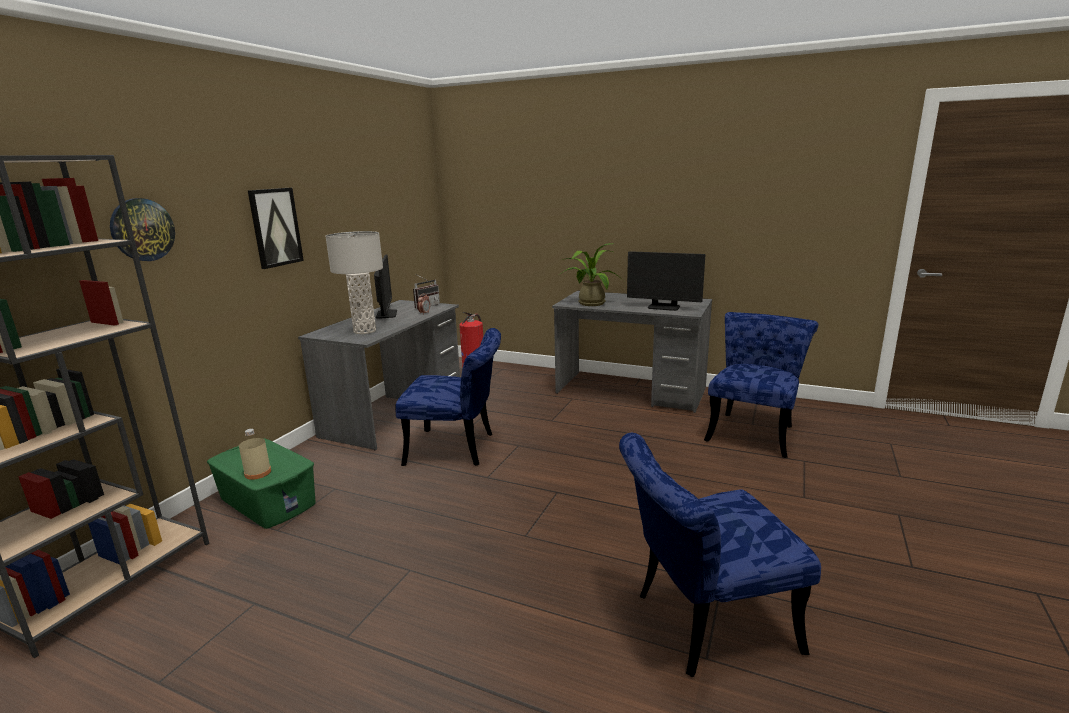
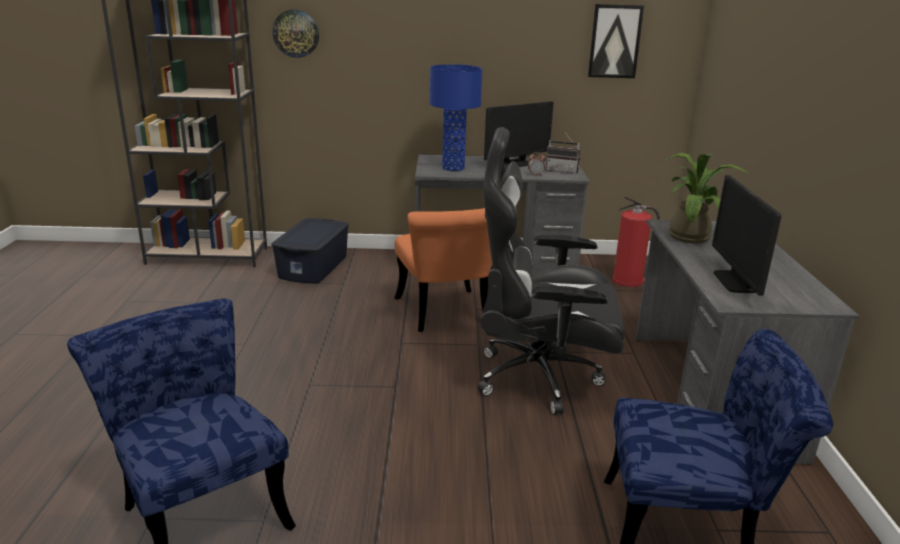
camera: 65 degrees right, 5 degrees up
green storage box [207,438,315,529] -> blue storage box [271,218,349,284]
beige bottle [239,429,271,480] -> none
picture [247,188,304,269] -> picture moved to [588,4,644,78]
white table lamp [326,231,383,334] -> blue table lamp [430,64,483,171]
blue chair [395,328,501,466] -> orange chair [395,208,492,332]
none -> black office chair [478,127,624,415]

